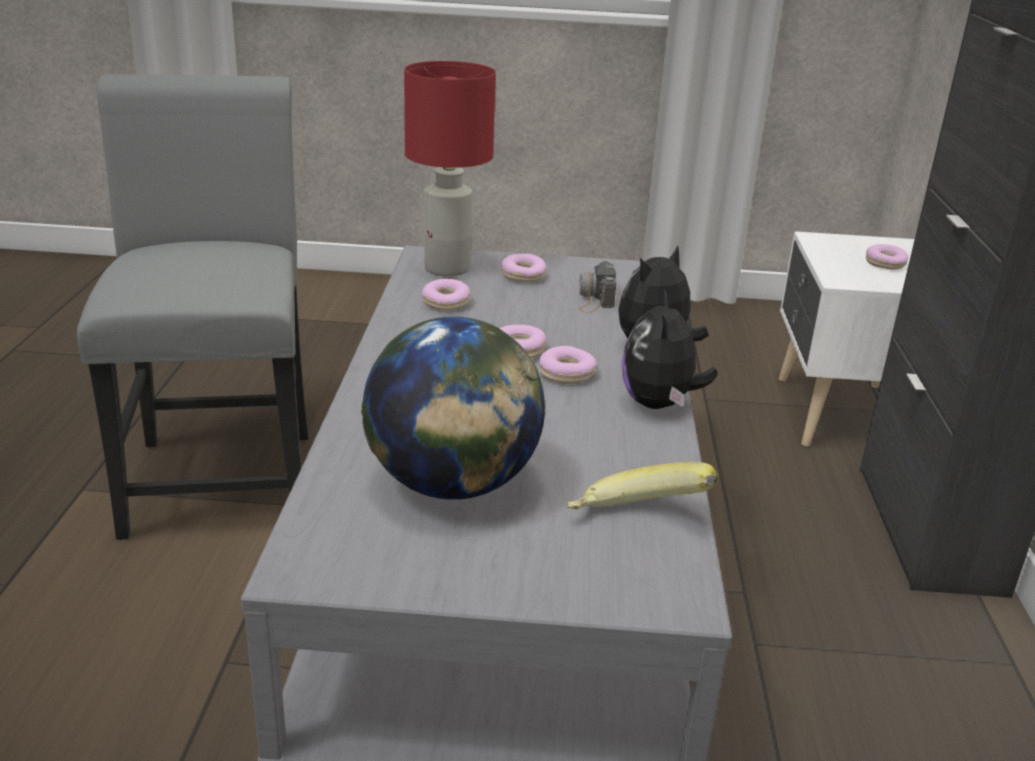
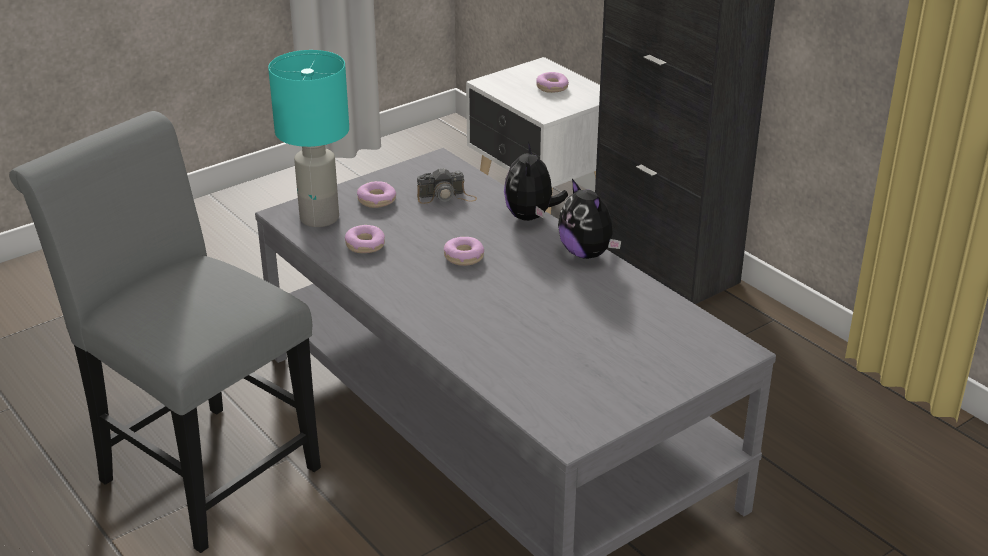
camera: 40 degrees left, 5 degrees up
globe [361,317,545,500] -> none
red table lamp [404,61,496,276] -> turquoise table lamp [268,50,349,227]
donut [539,346,597,384] -> none
banana [567,462,718,510] -> none
camera [579,261,616,313] -> camera turned 60 degrees counterclockwise [417,167,477,204]

